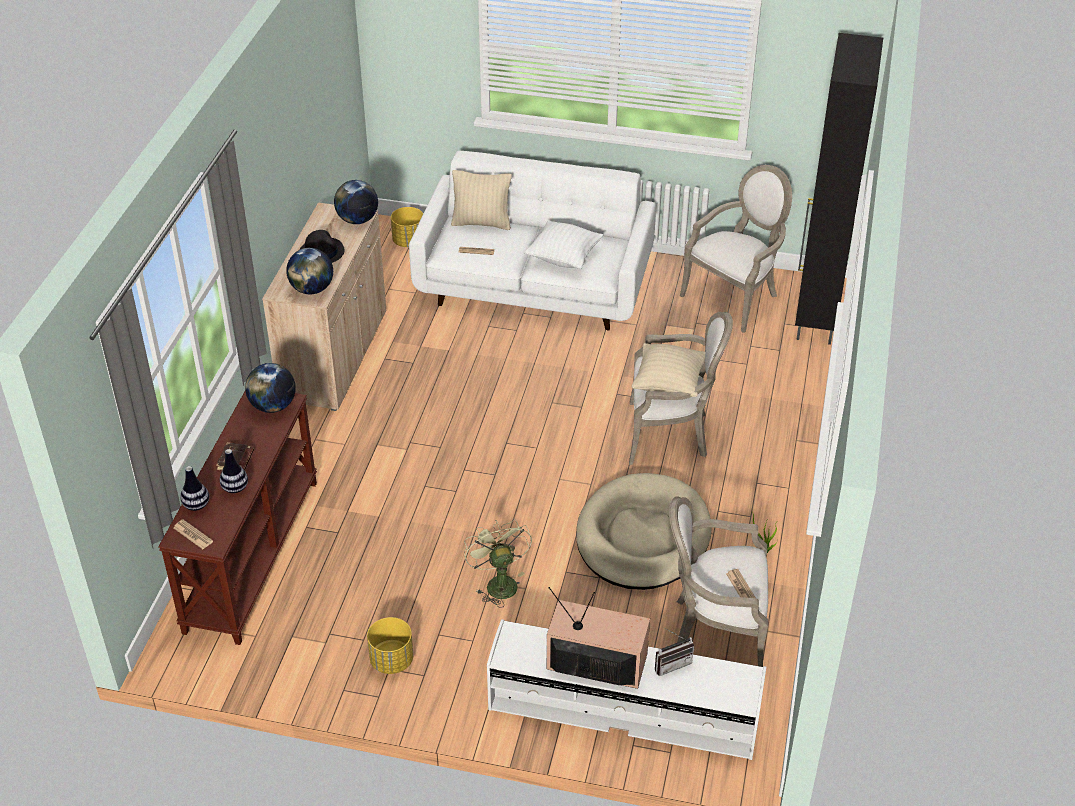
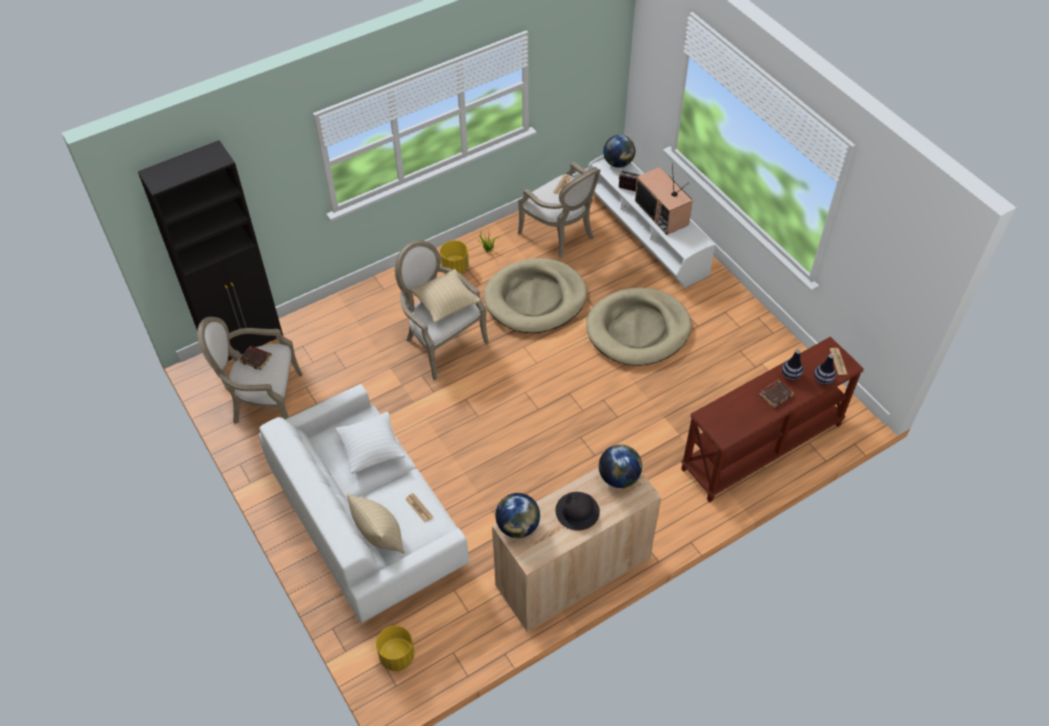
camera: 135 degrees left, 10 degrees up
globe [245,363,296,413] -> globe moved to [603,135,635,168]
yellow planter [367,617,413,674] -> yellow planter moved to [440,240,469,274]
green fan [464,519,532,608] -> beige dog bed [586,287,692,366]
none -> brown book [239,346,272,370]

